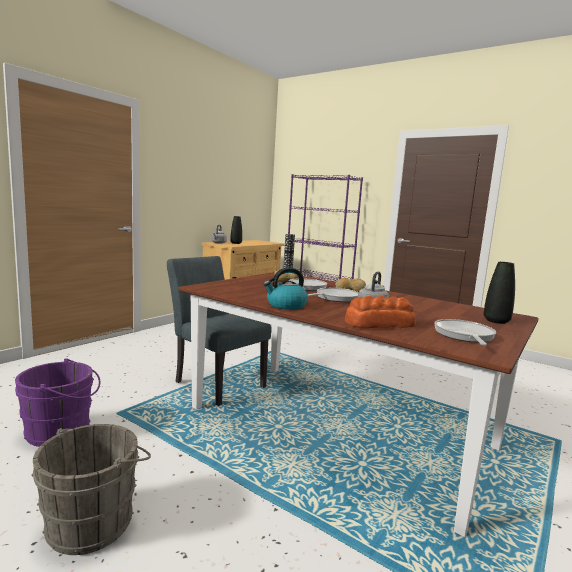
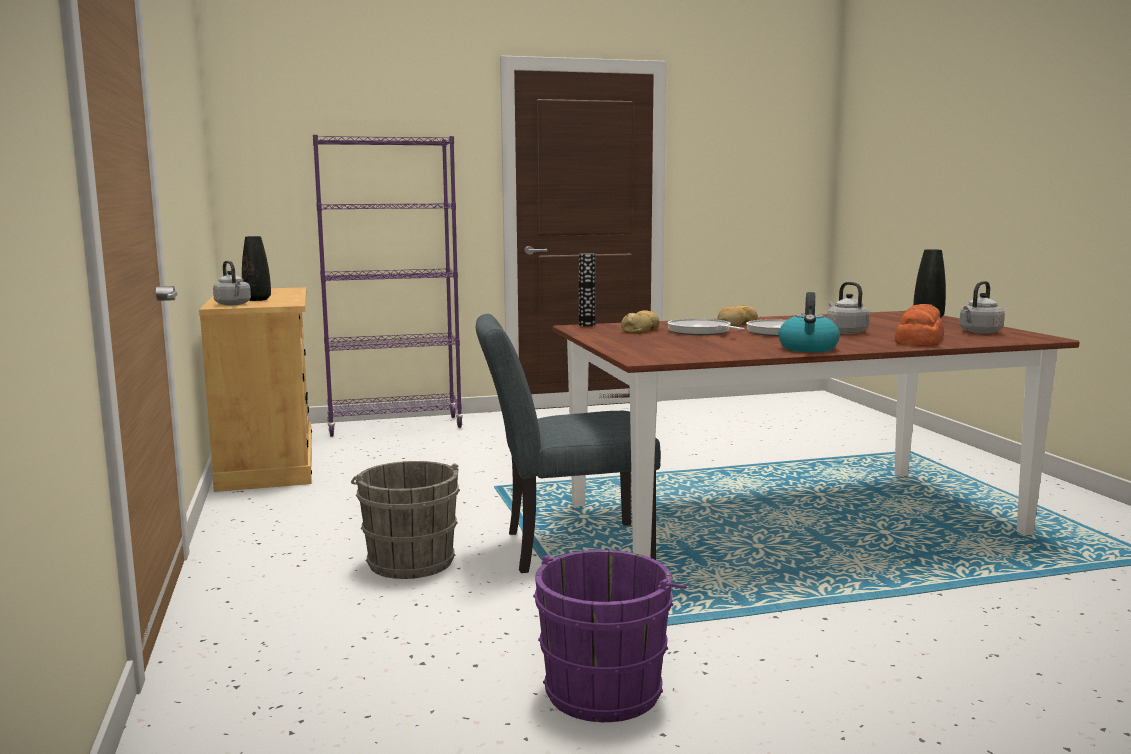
camera: 50 degrees left, 0 degrees up
grey bucket [31,424,151,555] -> grey bucket moved to [351,461,460,579]
frying pan [434,319,496,345] -> grey kettle [959,281,1005,334]

